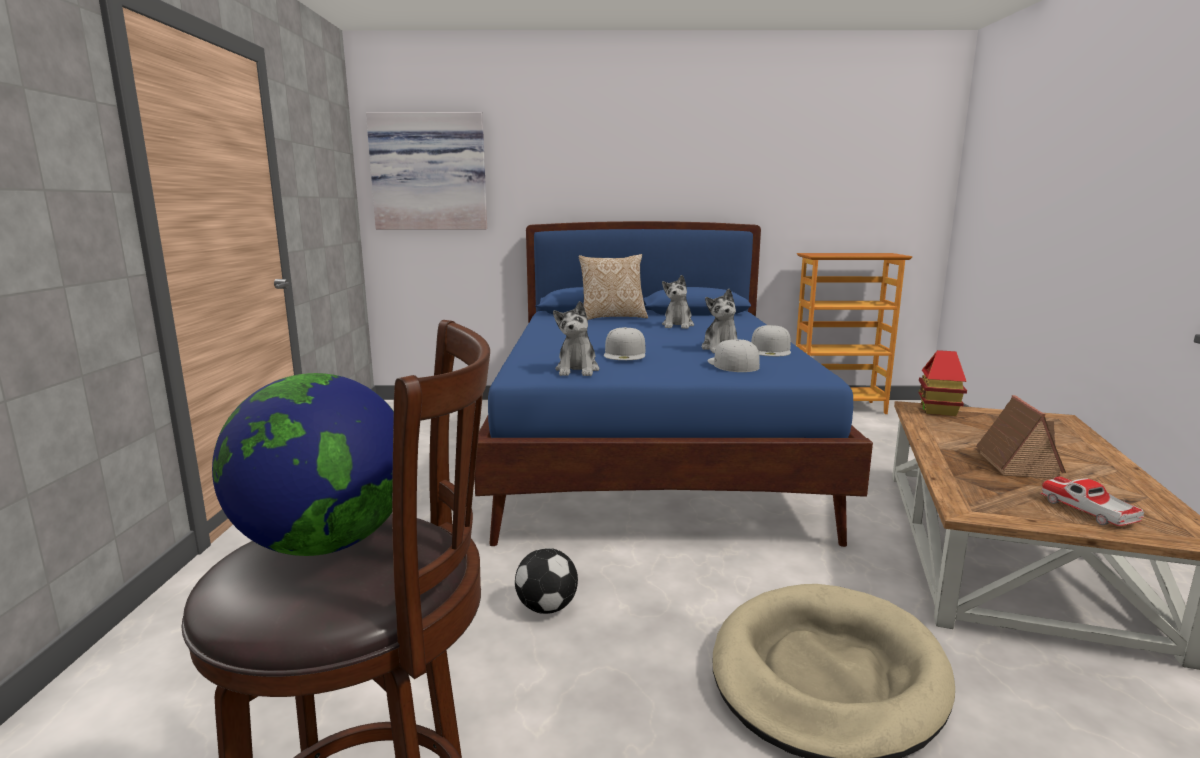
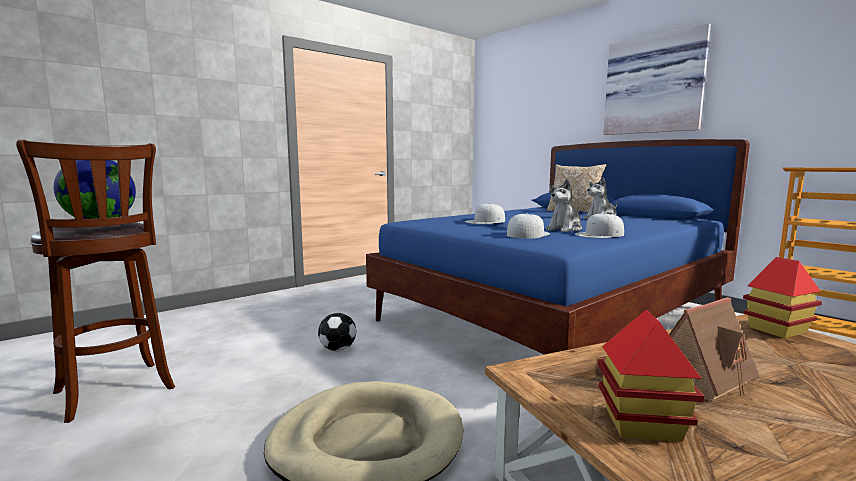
camera: 50 degrees right, 5 degrees down
picture [366,112,487,229] -> picture moved to [603,23,711,135]
plush toy [553,301,600,376] -> none
toy car [1040,476,1144,526] -> toy house [598,310,705,442]

